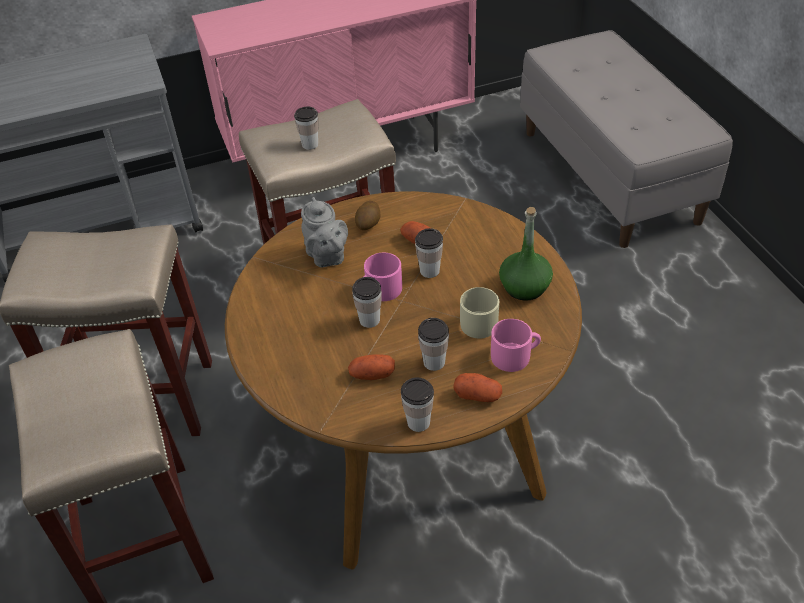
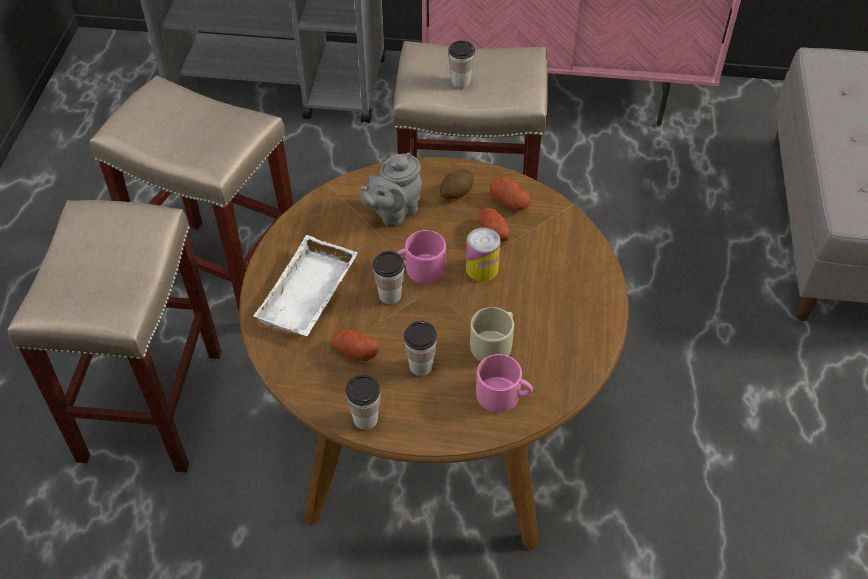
camera: 25 degrees right, 5 degrees up
grey teapot [301,197,348,267] -> grey teapot turned 45 degrees clockwise [360,153,422,226]
cup [415,228,443,278] -> can [466,228,500,282]
potato [453,373,502,402] -> potato moved to [490,177,531,210]
green bottle [499,207,553,301] -> none
none -> white tray [253,235,358,336]

